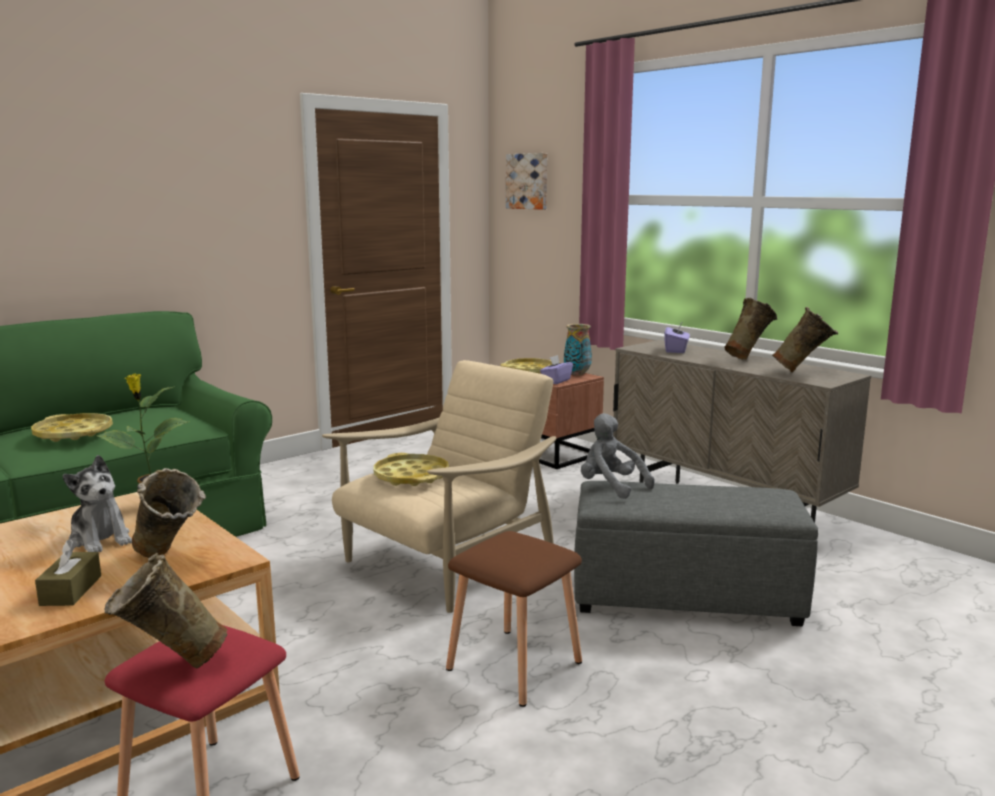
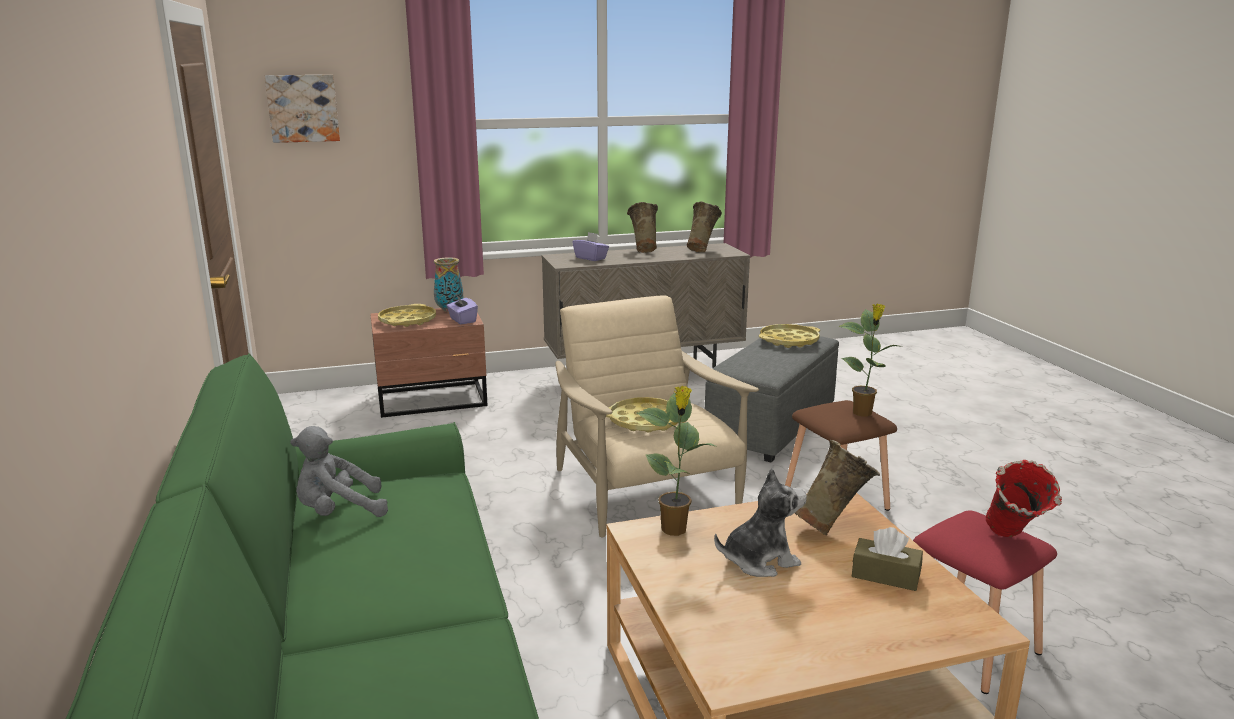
camera: 65 degrees left, 5 degrees up
yellow tray [31,413,113,442] -> yellow tray moved to [759,324,820,348]
beige vase [105,553,228,668] -> red vase [986,460,1062,537]
grey plush toy [581,413,655,499] -> grey plush toy moved to [290,426,388,517]
none -> potted plant [838,304,903,416]

